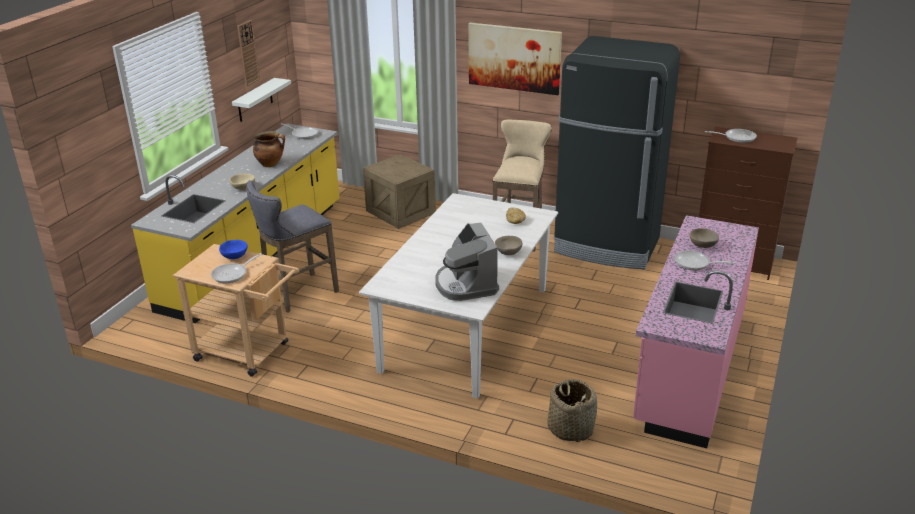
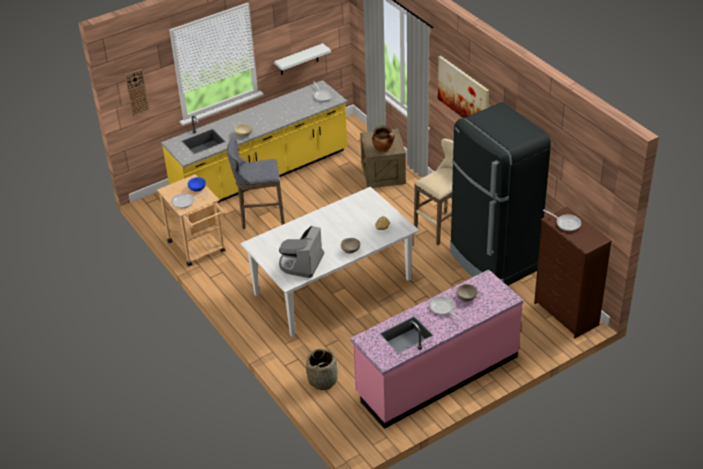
camera: 35 degrees right, 10 degrees up
wall clock [237,20,260,87] -> wall clock moved to [125,69,150,117]
cooking pot [253,131,285,167] -> cooking pot moved to [372,126,395,152]

